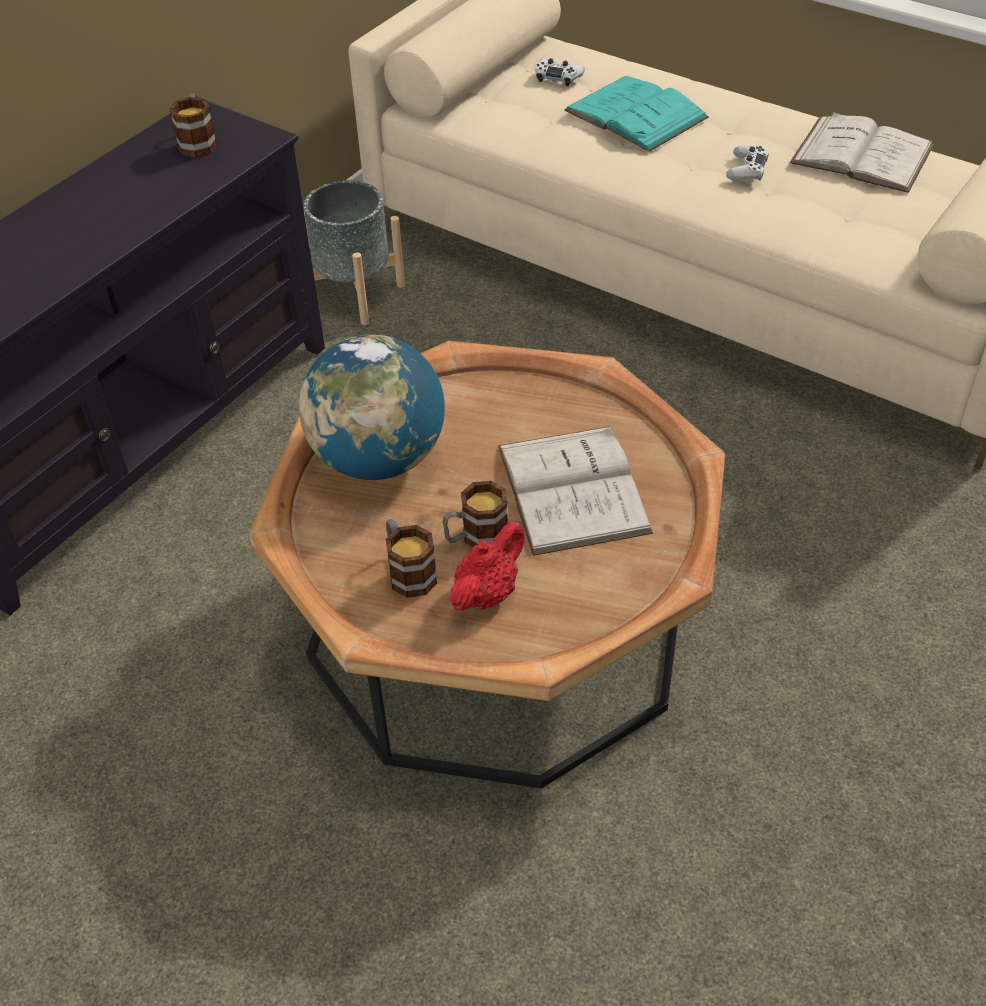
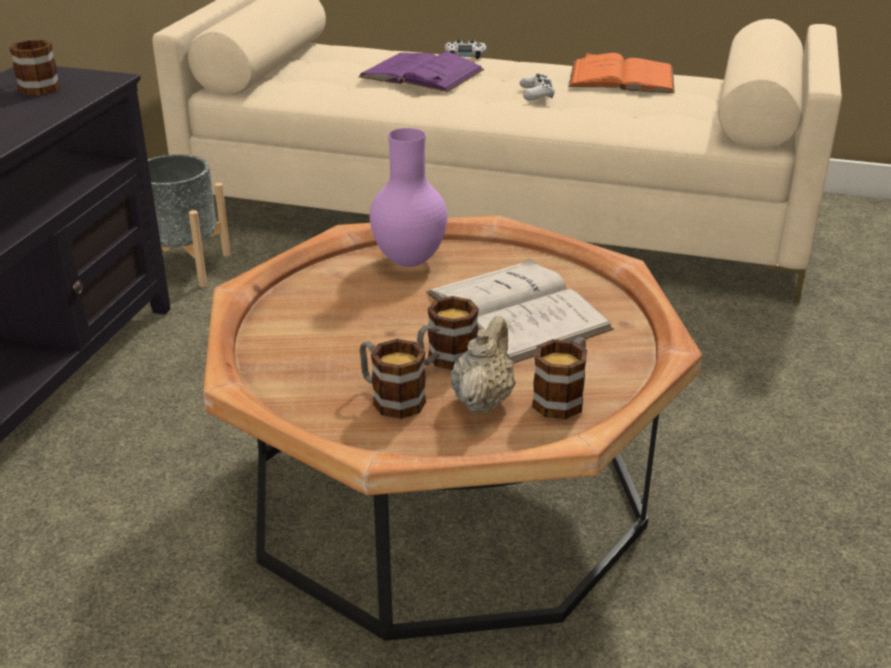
camera: 20 degrees left, 15 degrees down
globe [299,335,445,480] -> none
red teapot [450,522,525,611] -> beige teapot [451,316,516,413]
white game controller [535,58,585,86] -> white game controller moved to [445,39,486,59]
turquoise book [564,76,709,152] -> purple book [358,52,484,92]
white book [790,112,934,193] -> orange book [569,53,675,93]
none -> purple vase [370,128,447,267]
none -> mug [532,337,587,419]

